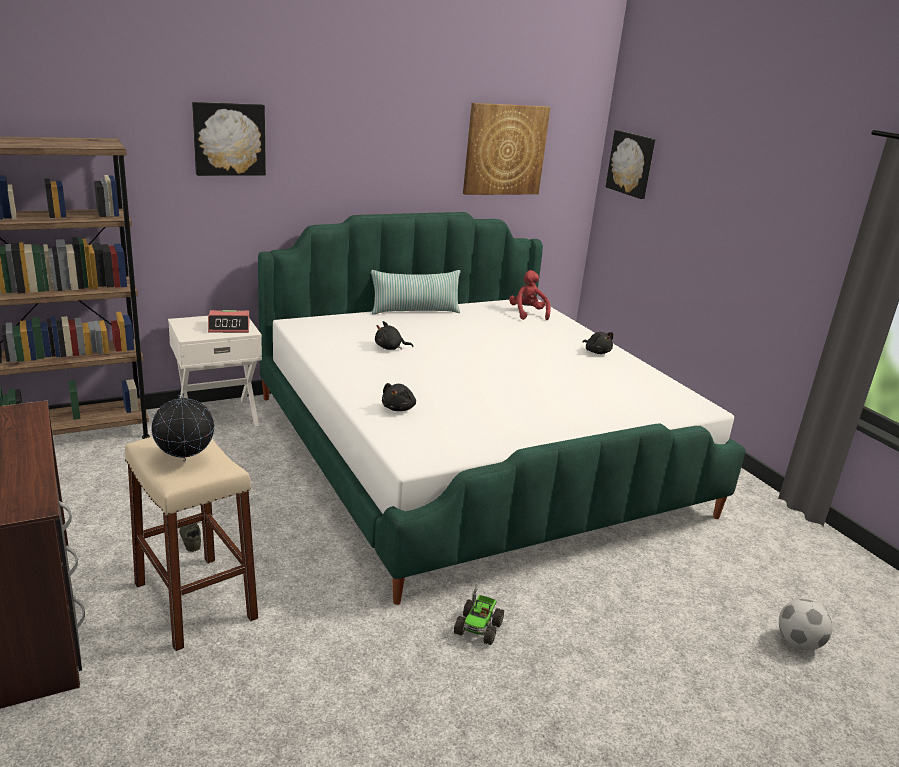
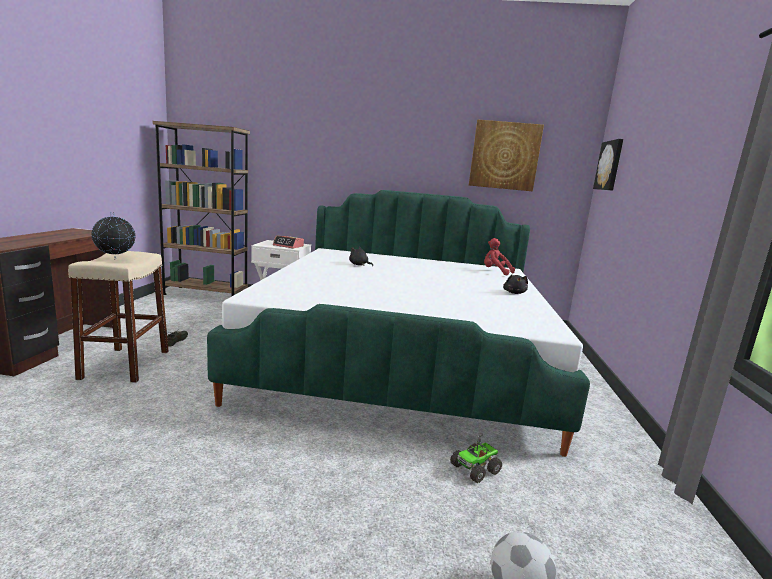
camera: 35 degrees right, 10 degrees down
picture [192,102,266,176] -> none
pillow [371,270,460,314] -> none
black plush toy [382,383,416,411] -> none
toy truck [454,588,504,645] -> toy truck moved to [450,433,502,483]
red plush toy [509,270,551,320] -> red plush toy turned 75 degrees counterclockwise [484,238,515,275]

